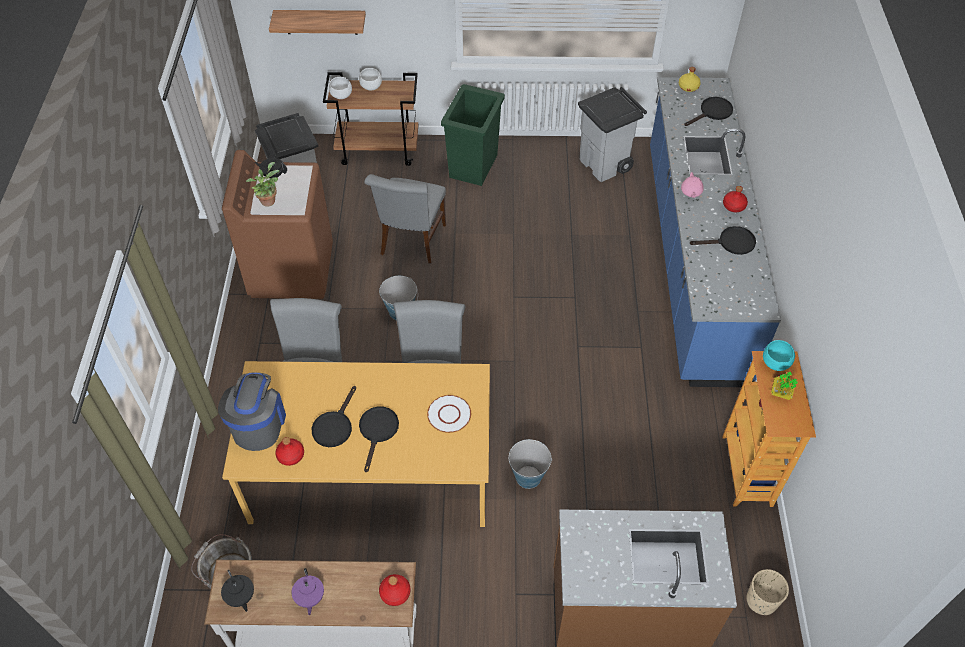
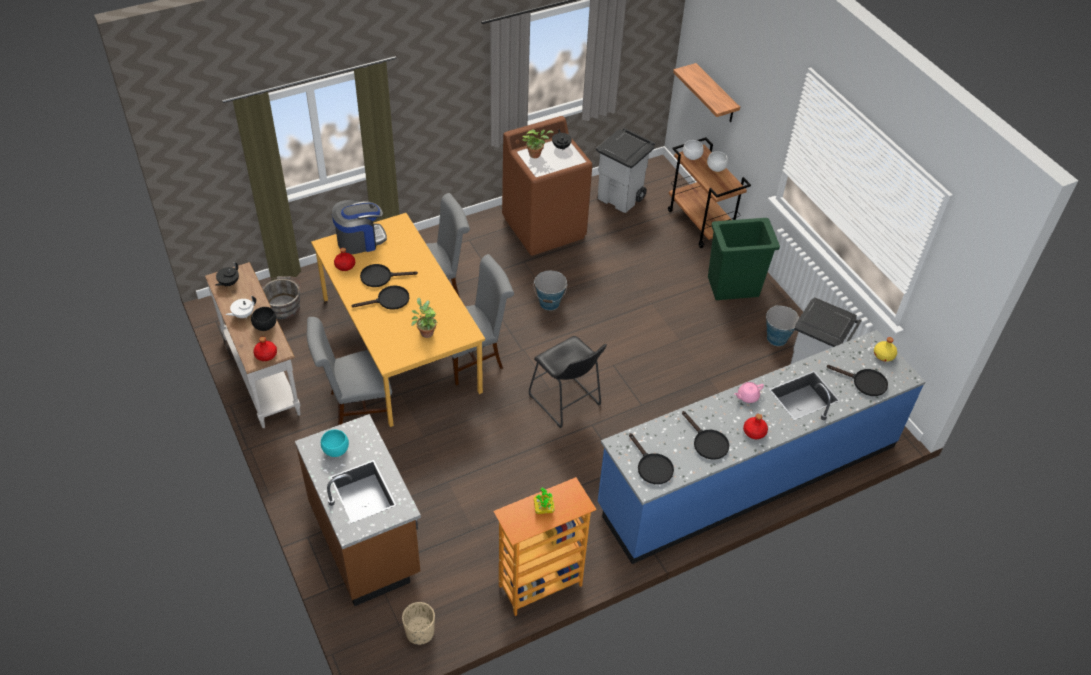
camera: 60 degrees right, 5 degrees down
purple teapot [291,568,324,615] -> white teapot [226,296,256,318]
grey chair [364,174,446,263] -> grey chair moved to [307,317,392,425]
white plate [427,395,471,433] -> potted plant [411,298,437,338]
bucket [509,439,552,489] -> bucket moved to [766,305,799,346]
turquoise bowl [763,340,795,371] -> turquoise bowl moved to [321,429,349,457]
none -> black bowl [251,307,277,331]
none -> black stool [529,336,607,428]
none -> black frying pan [629,433,674,484]

